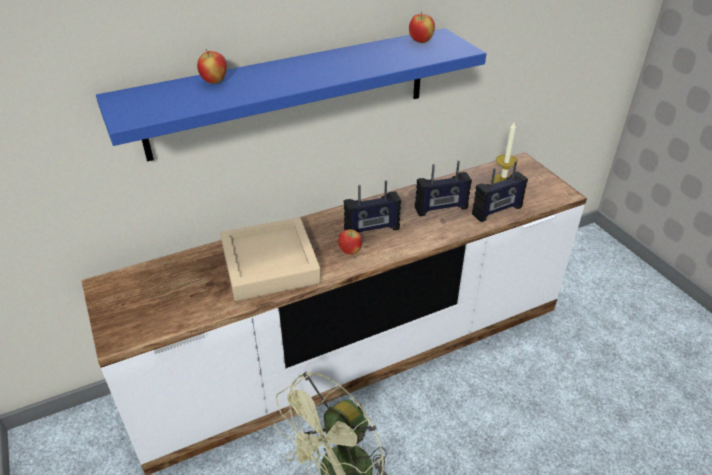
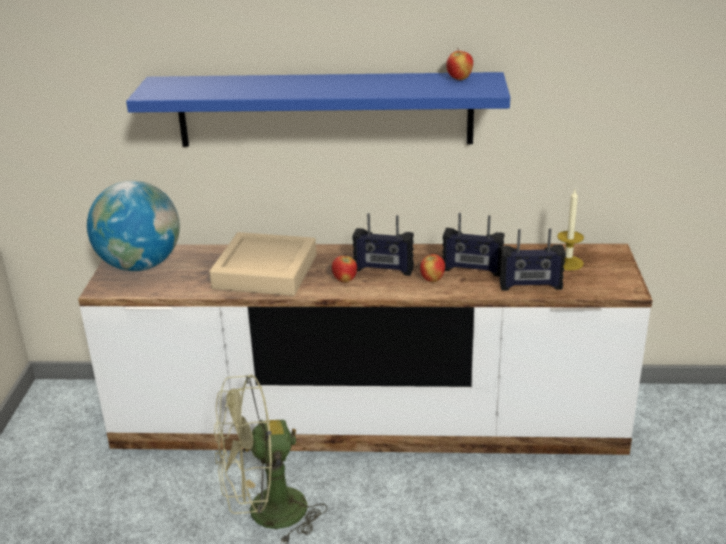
camera: 30 degrees right, 10 degrees down
apple [197,49,227,84] -> apple moved to [420,254,445,282]
none -> globe [87,181,180,271]

